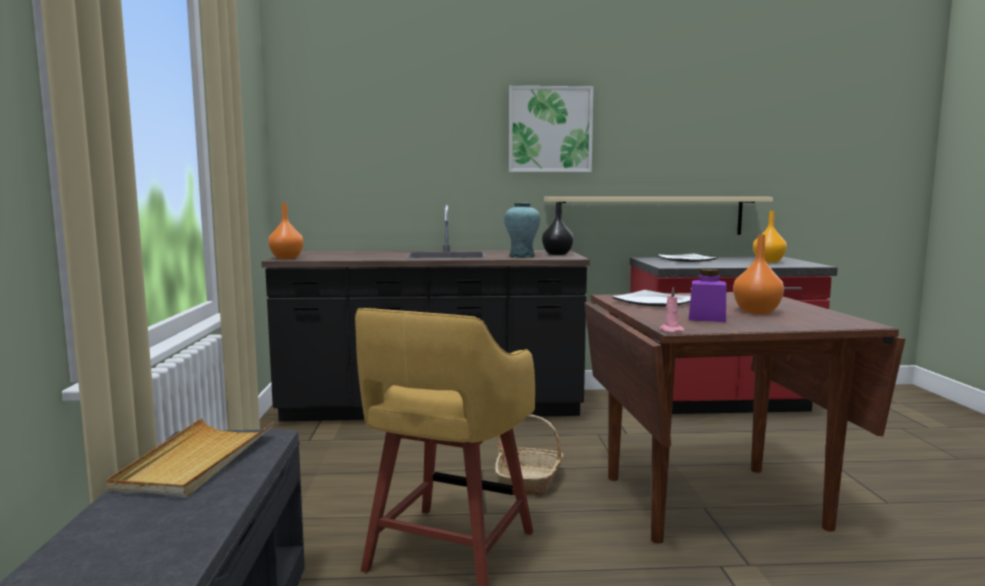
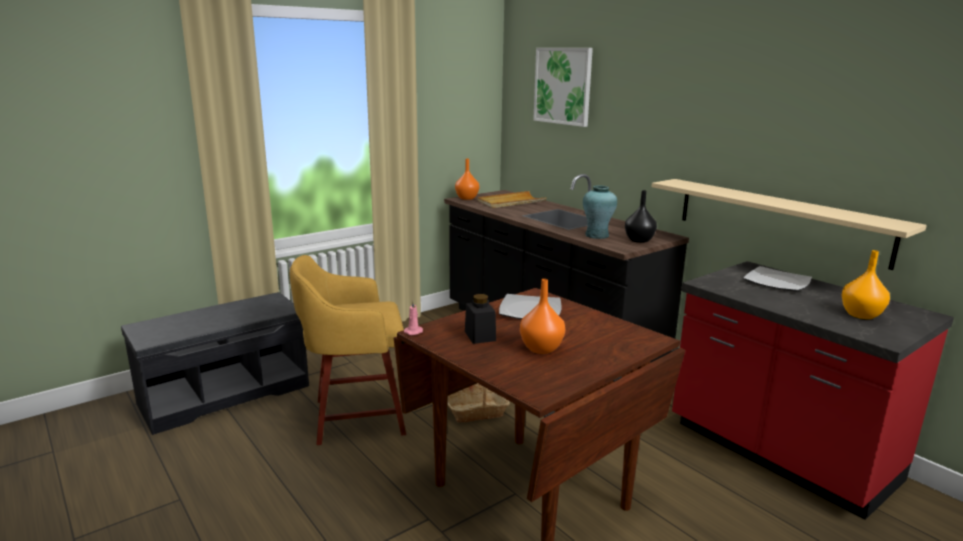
camera: 55 degrees right, 10 degrees up
beige tray [106,418,274,497] -> beige tray moved to [477,191,547,208]
picture [509,86,594,172] -> picture moved to [533,48,593,127]
purple jar [689,269,726,322] -> black jar [465,294,496,344]

